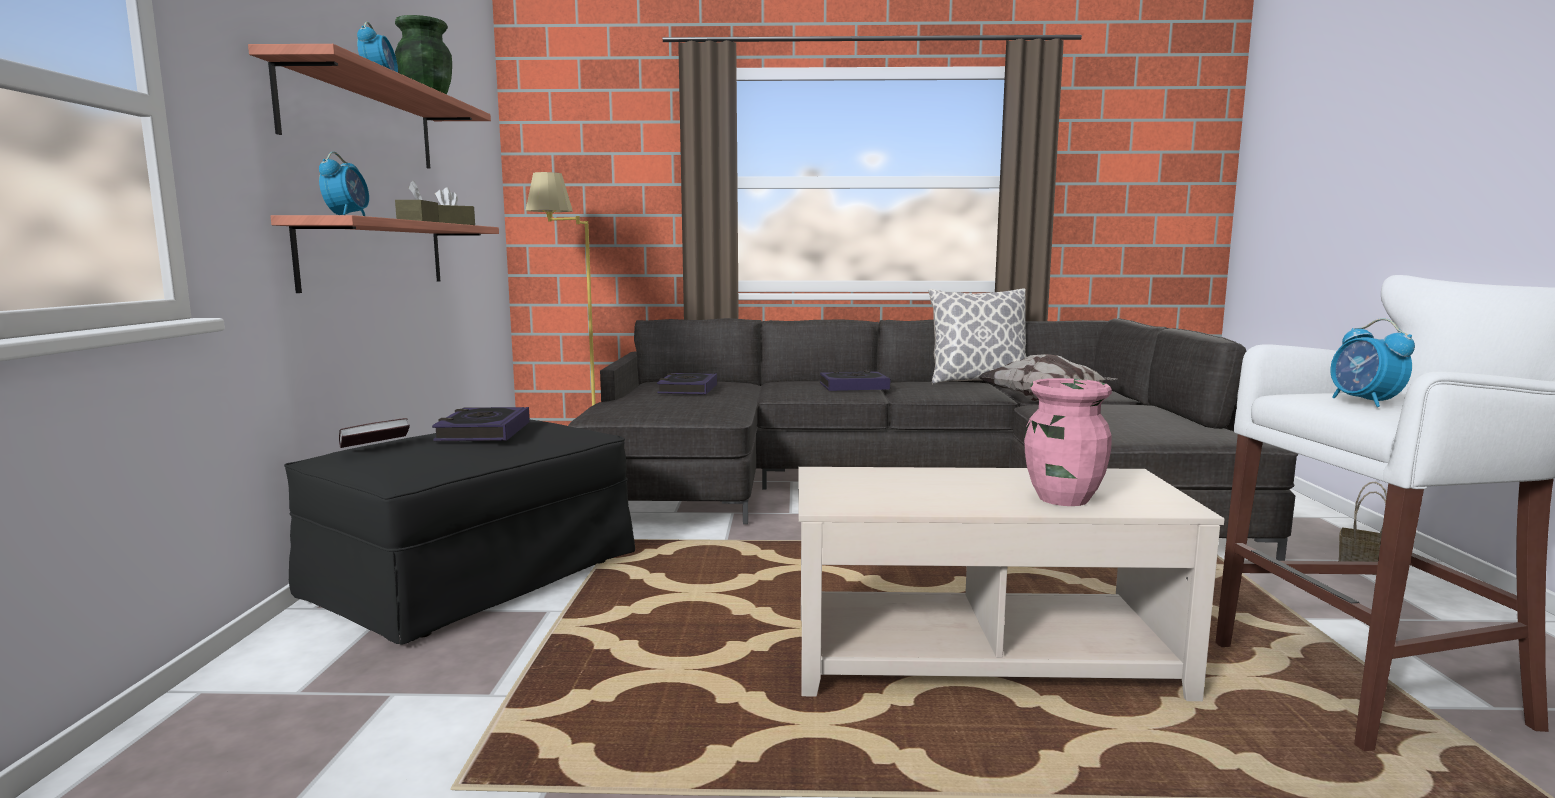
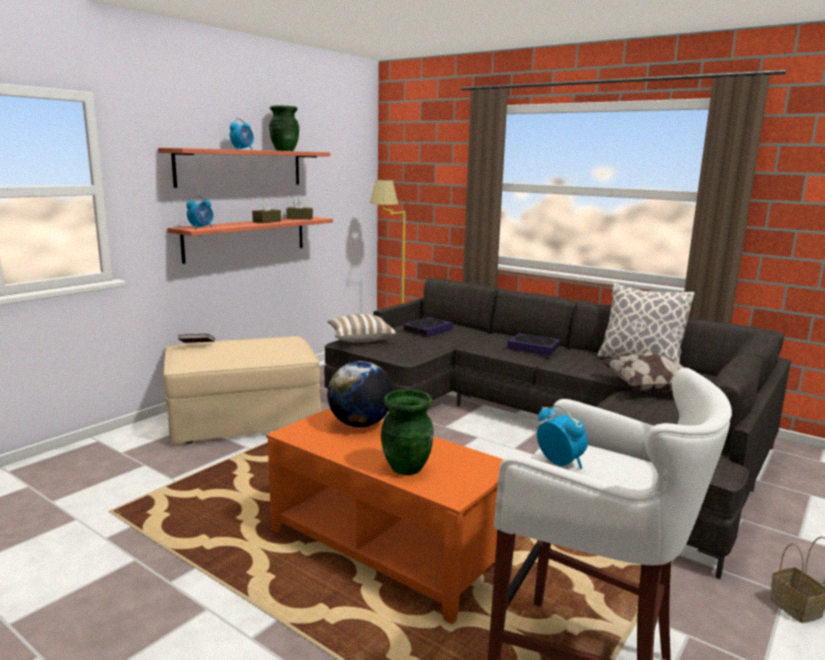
camera: 35 degrees right, 5 degrees up
black ottoman [284,420,635,645] -> beige ottoman [163,336,322,444]
book [432,407,530,441] -> none
beige coffee table [798,467,1225,701] -> orange coffee table [266,408,503,624]
pink vase [1024,378,1112,506] -> green vase [381,389,434,475]
alarm clock [1331,318,1415,407] -> alarm clock turned 120 degrees clockwise [537,405,588,469]
none -> pillow [327,314,396,342]
none -> globe [327,361,393,427]

